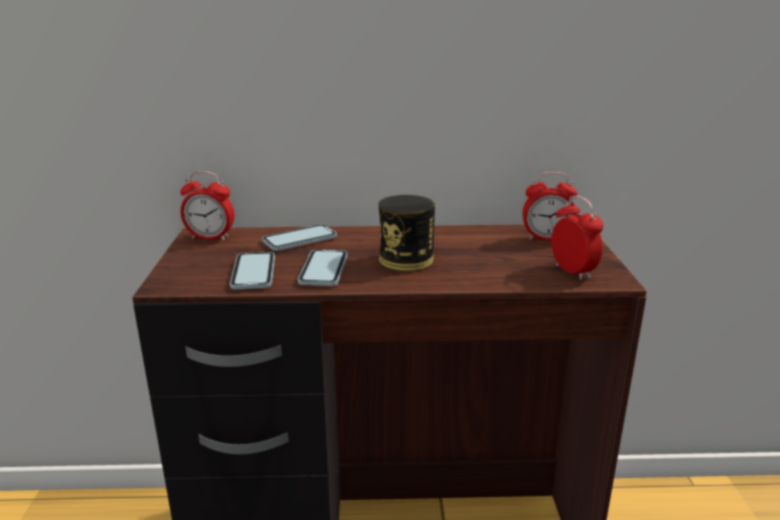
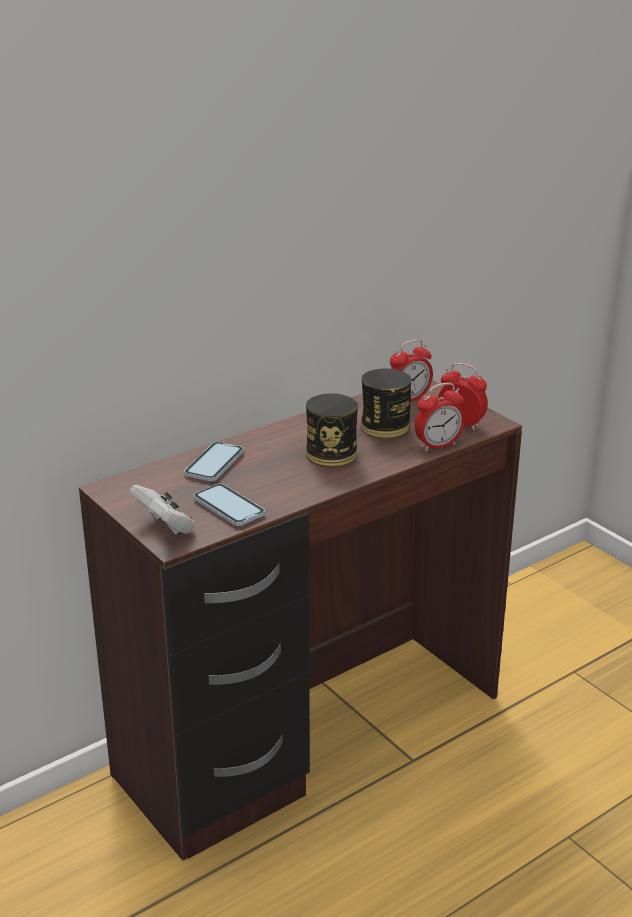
camera: 35 degrees left, 5 degrees up
alarm clock [180,171,234,241] -> alarm clock moved to [415,383,465,452]
phone [298,250,348,286] -> none
none -> white game controller [129,485,195,535]
none -> can [361,368,411,439]

